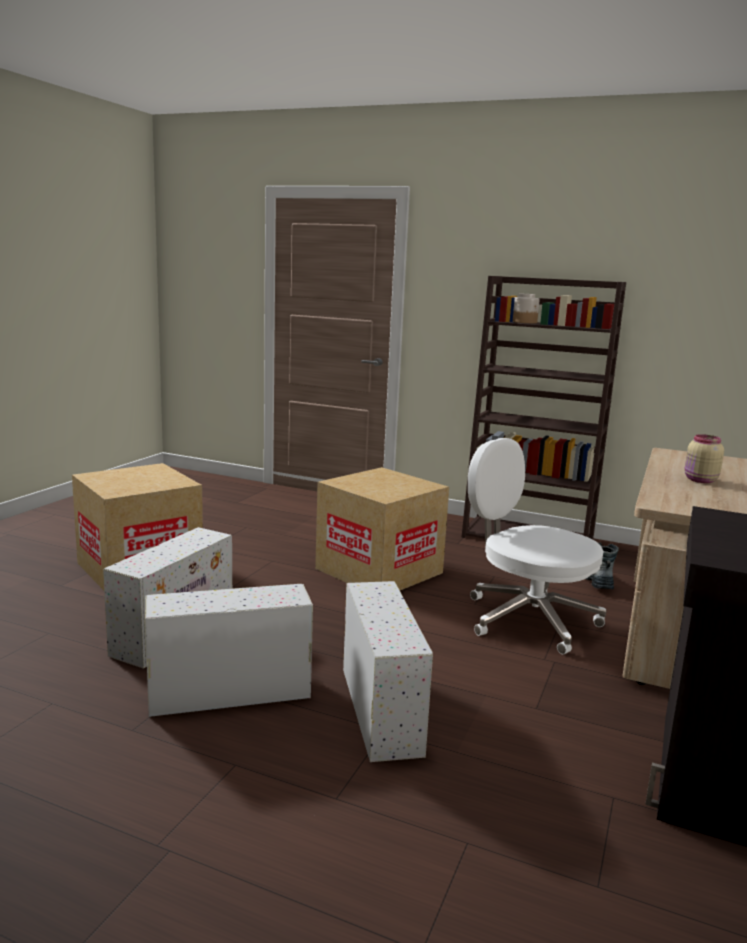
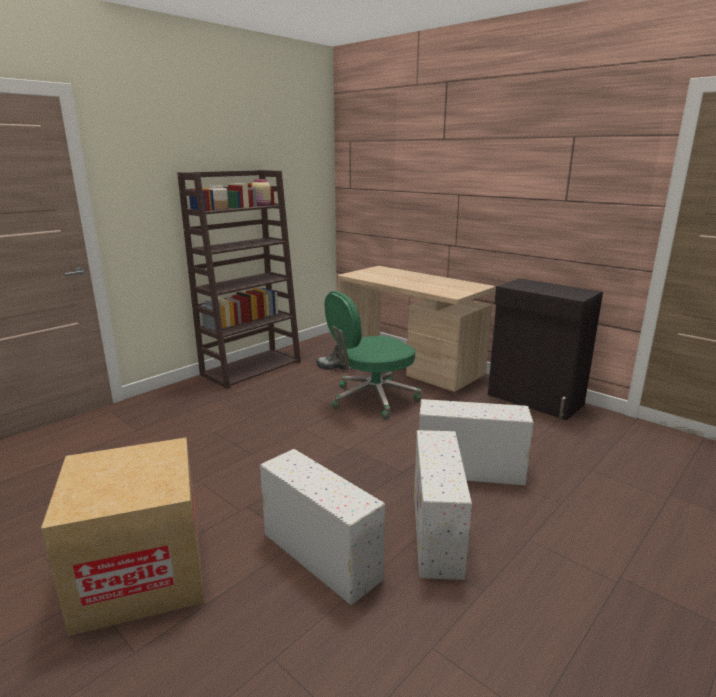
camera: 70 degrees left, 5 degrees up
cardboard box [315,467,449,590] -> none
white office chair [468,438,607,654] -> green office chair [325,291,422,420]
beige jar [684,434,724,483] -> beige jar moved to [252,179,271,206]

